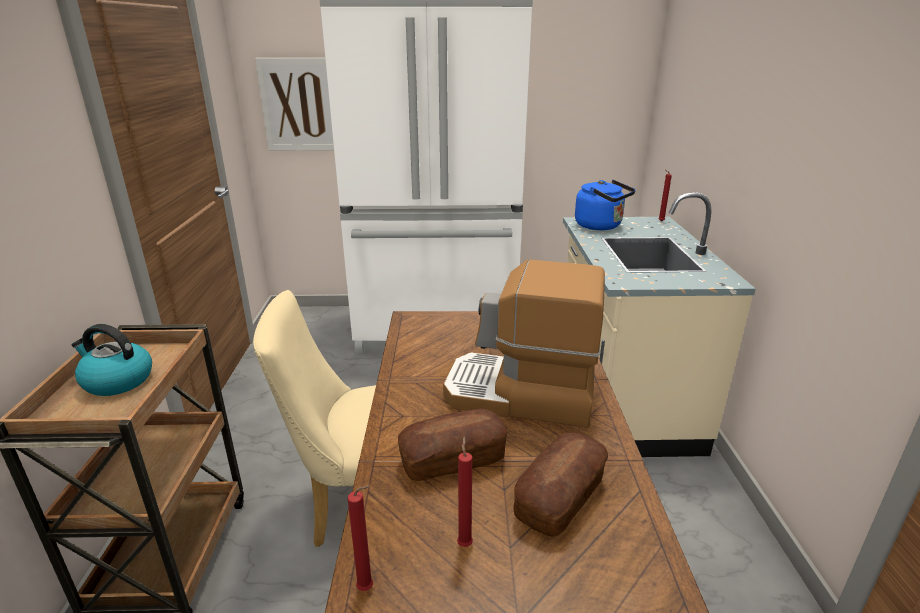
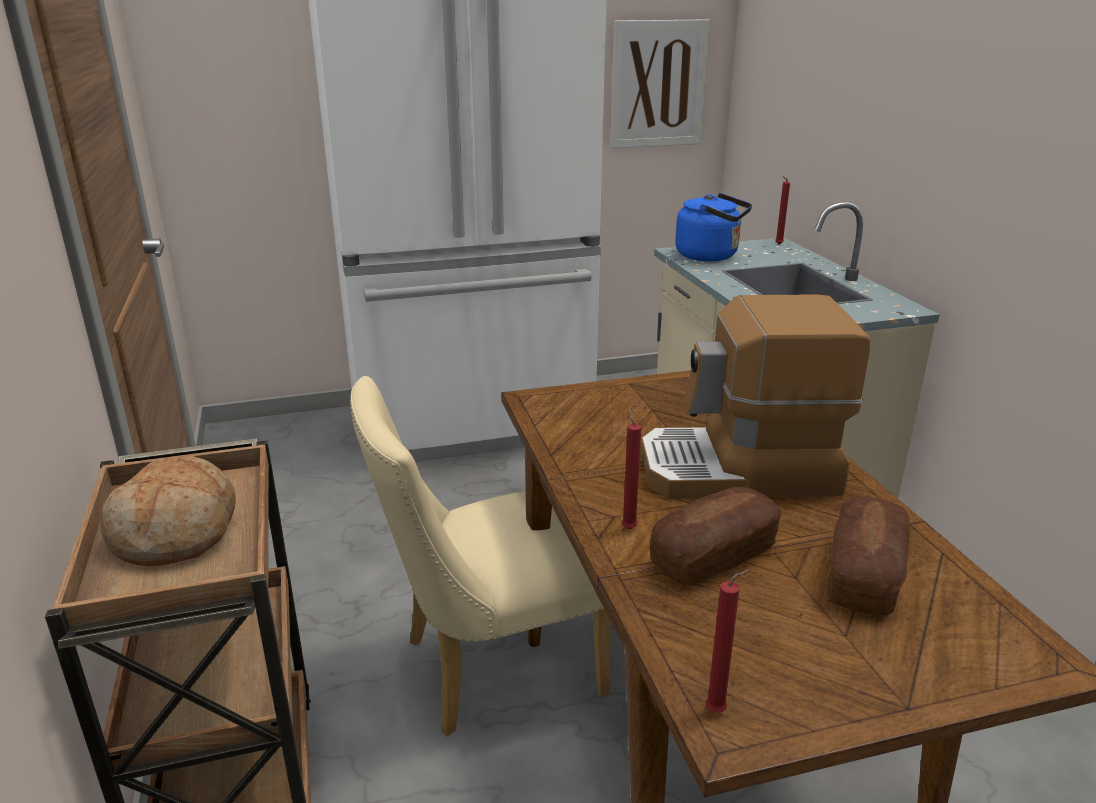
camera: 15 degrees left, 0 degrees up
kettle [71,324,152,396] -> bread [101,456,236,566]
picture [255,58,334,151] -> picture moved to [610,19,710,149]
red candle [457,437,473,547] -> red candle moved to [621,408,641,529]

